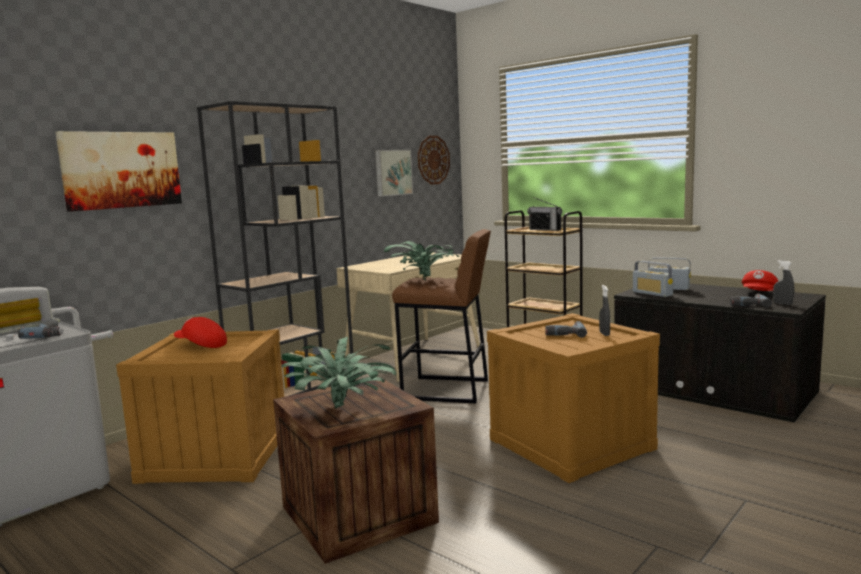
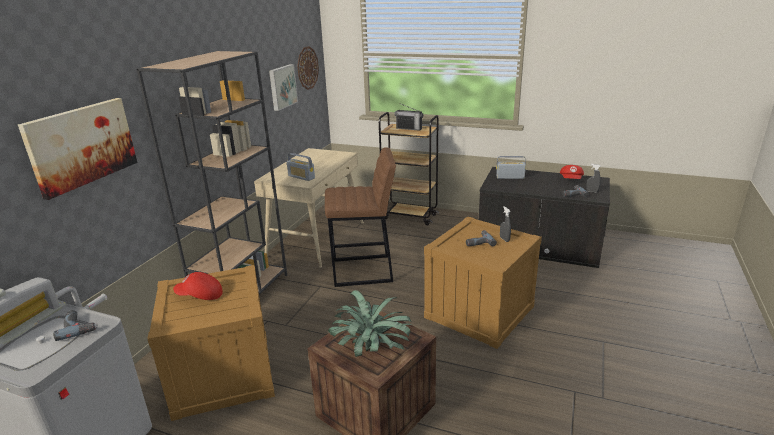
camera: 20 degrees left, 15 degrees up
potted plant [384,241,460,281] -> none
radio [633,261,674,297] -> radio moved to [287,153,315,181]

